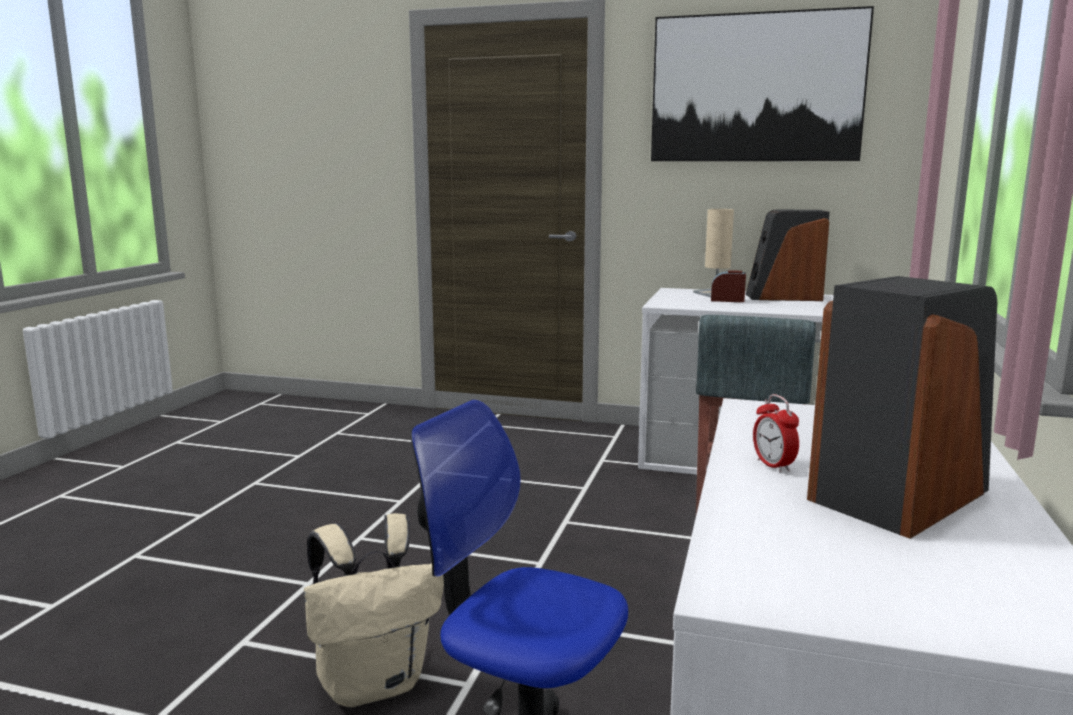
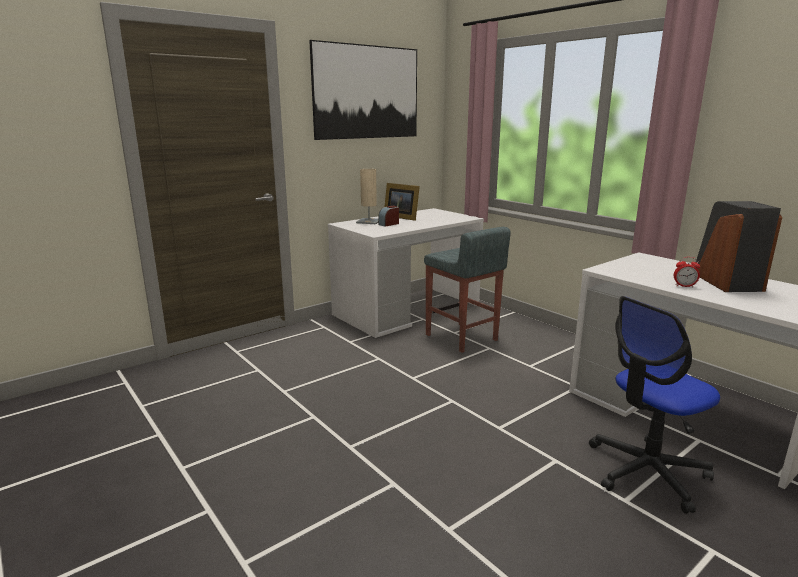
camera: 55 degrees left, 5 degrees up
beige backpack [304,513,444,707] -> none
speaker [746,210,829,301] -> picture frame [384,183,420,221]

